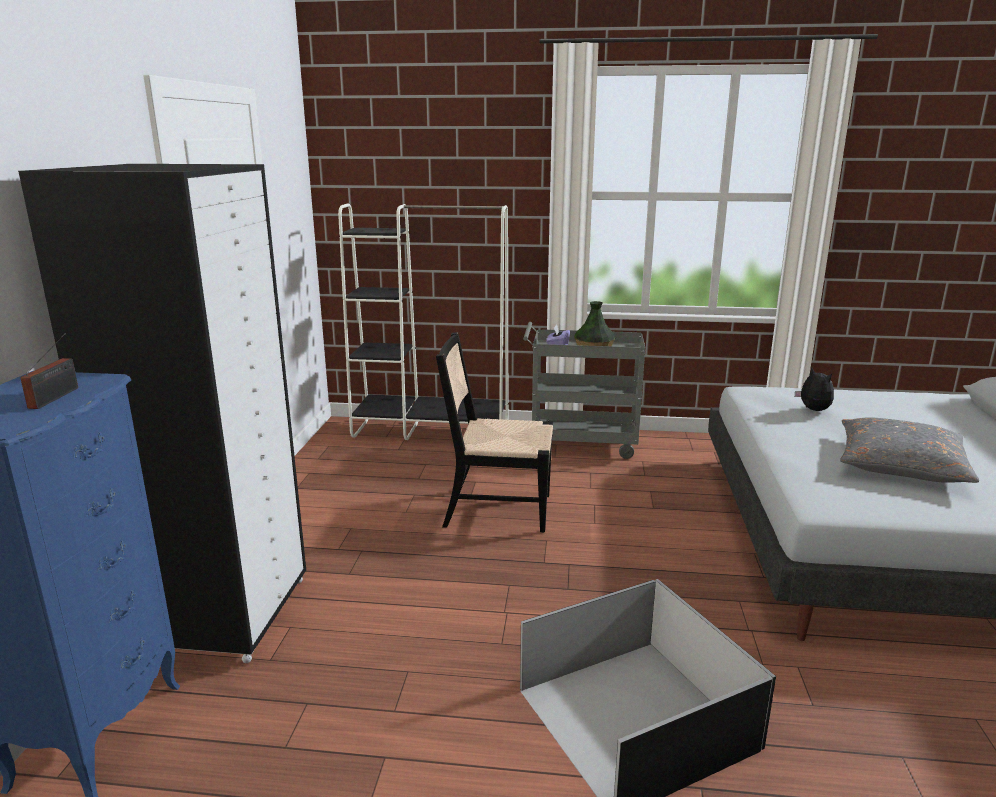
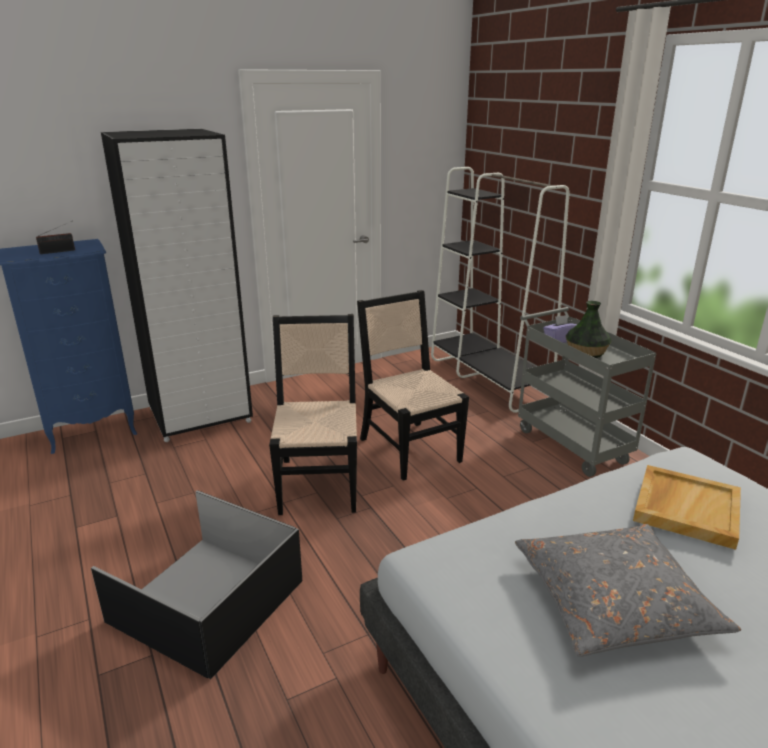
camera: 55 degrees right, 5 degrees up
plush toy [795,368,834,411] -> beige tray [633,465,741,550]
none -> chair [269,314,357,515]

